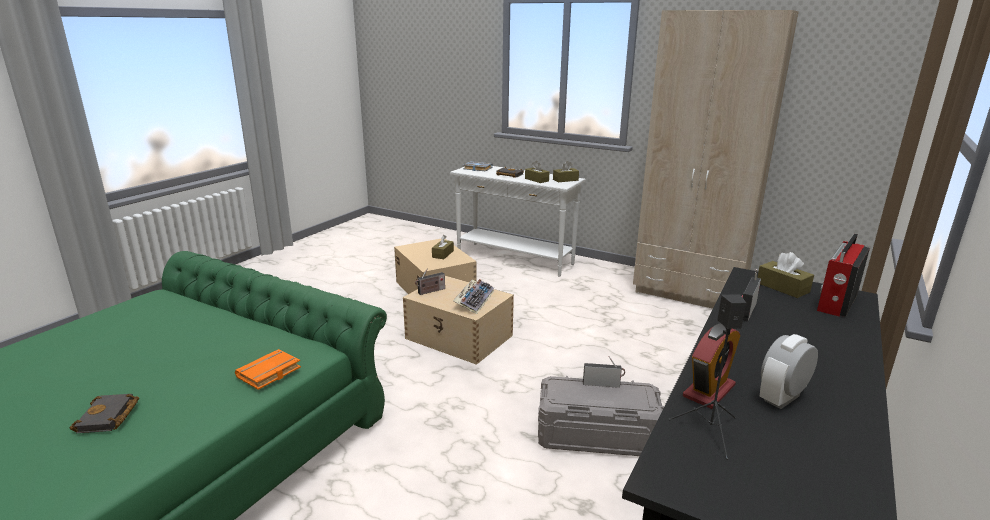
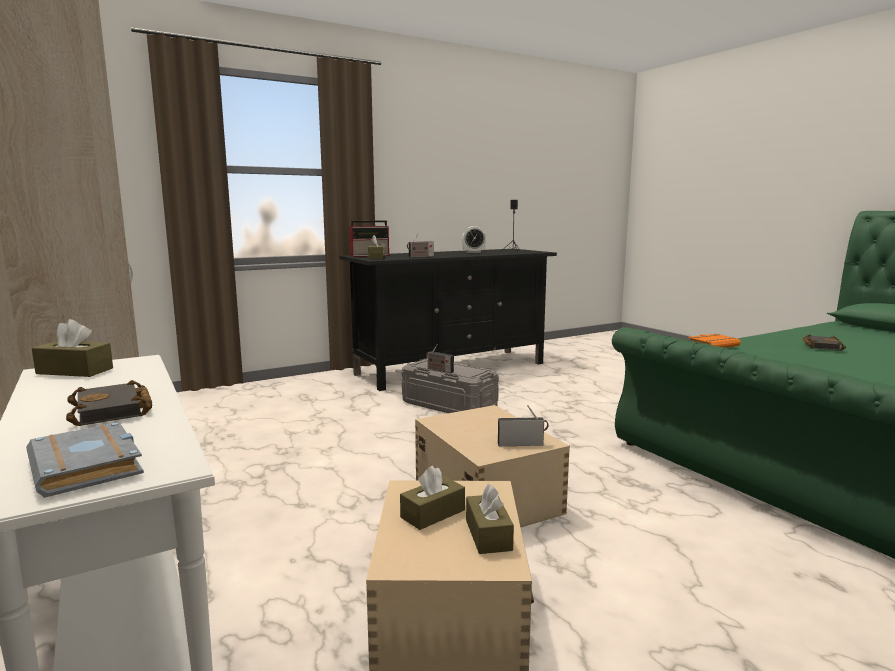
camera: 150 degrees left, 10 degrees down
keyboard [453,279,494,314] -> none
brown tissue box [525,161,549,183] -> brown tissue box moved to [466,484,514,554]
alarm clock [683,323,740,409] -> none

